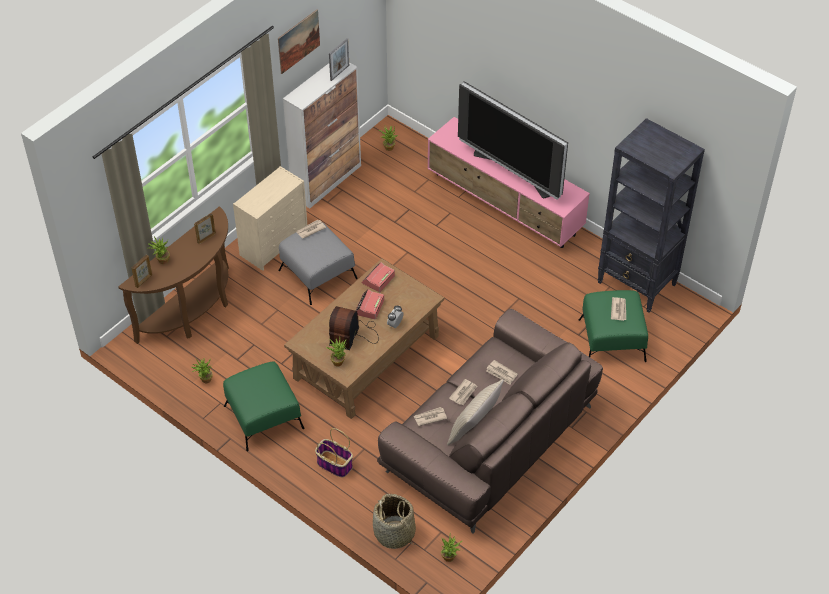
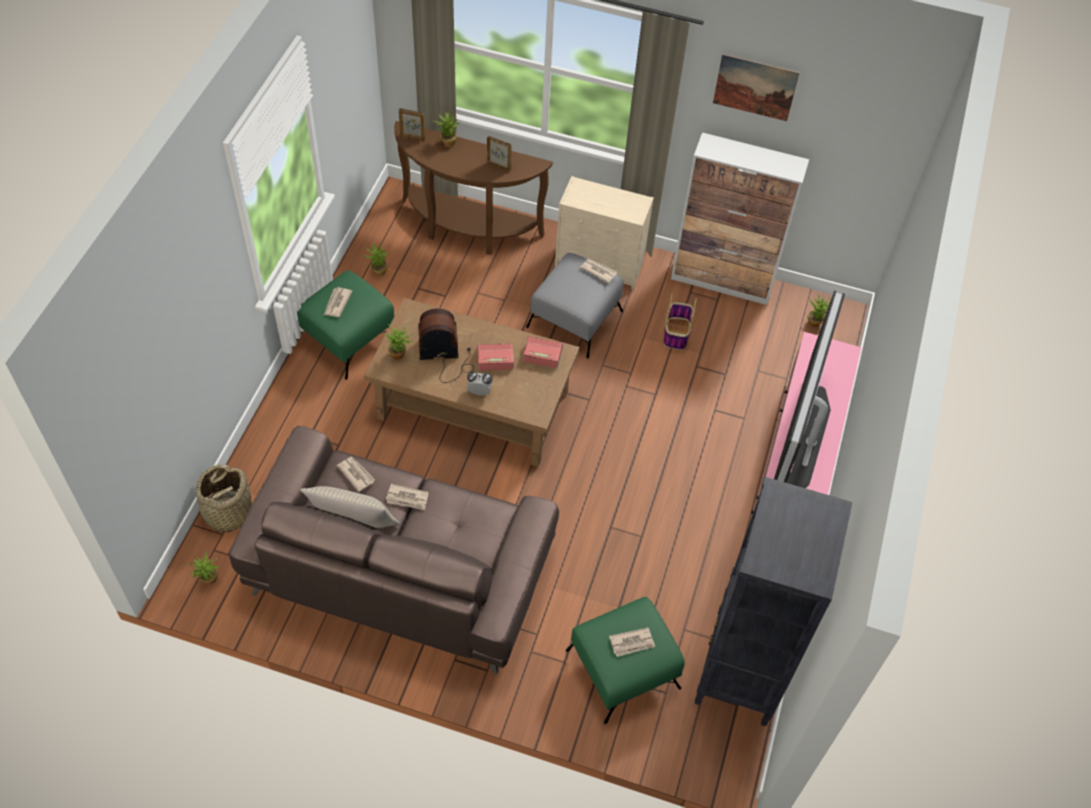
camera: 65 degrees right, 5 degrees up
basket [315,428,353,477] -> basket moved to [664,292,697,350]
picture frame [329,38,349,81] -> none
newspaper [486,360,517,385] -> newspaper moved to [324,287,353,317]

